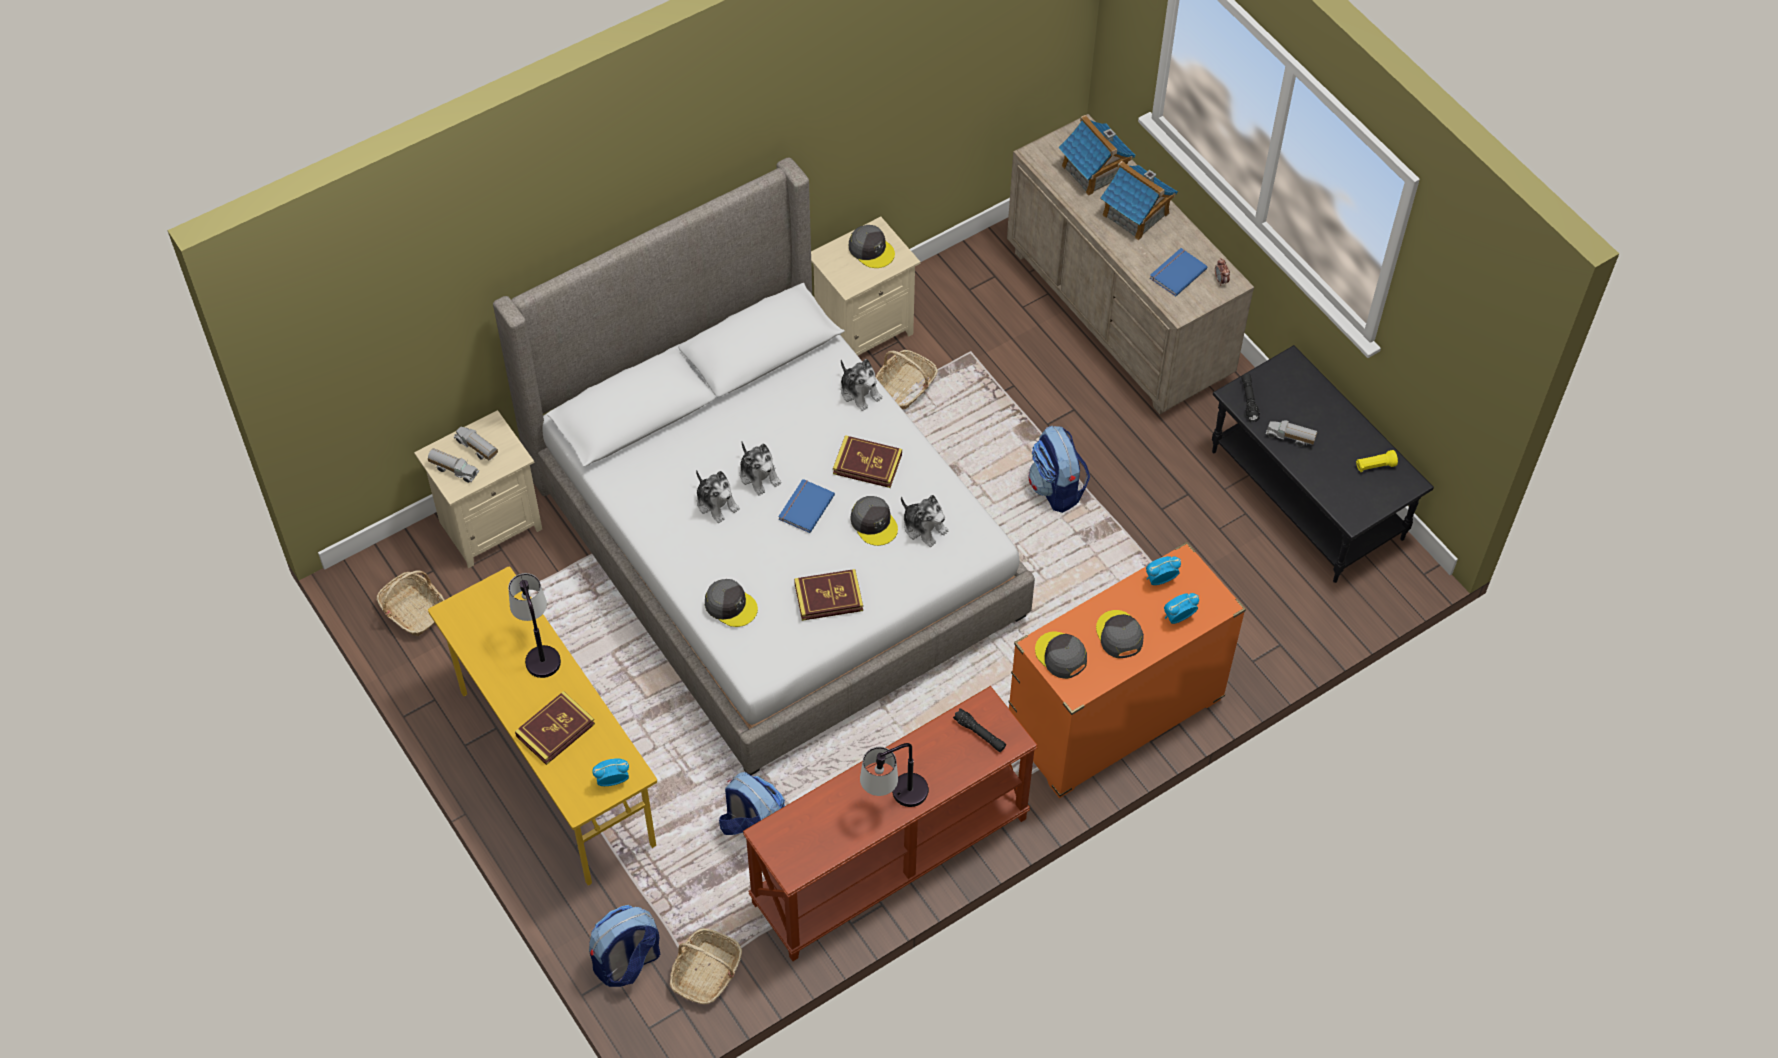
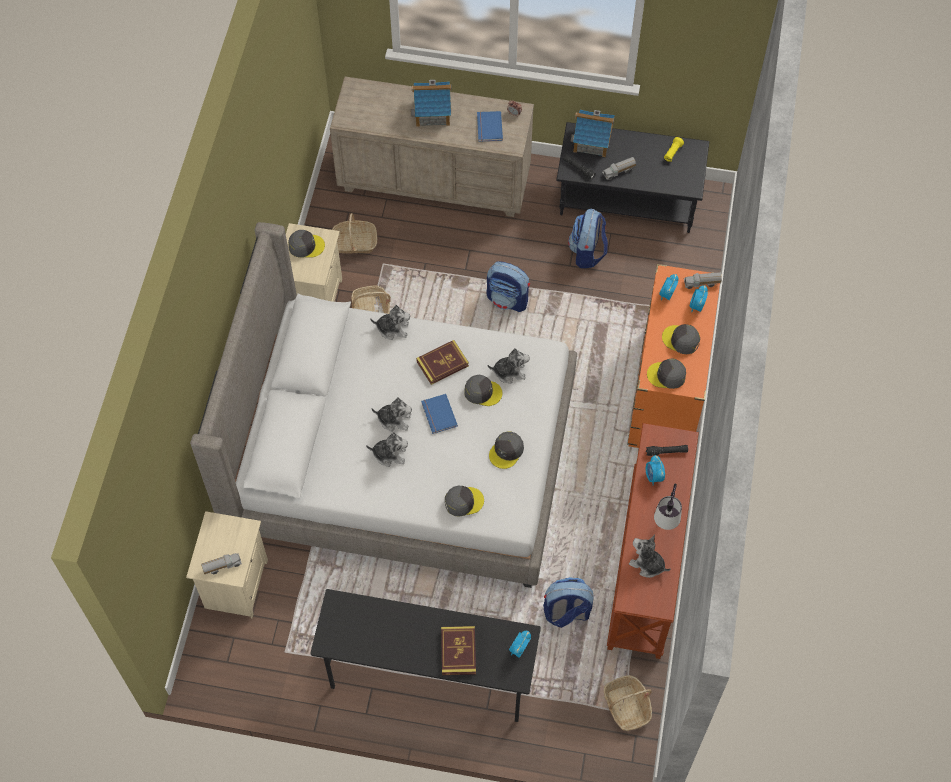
camera: 45 degrees left, 5 degrees up
basket [377,571,444,636] -> basket moved to [332,213,377,254]
yellow desk [428,567,657,885] -> black desk [310,589,541,722]
toy truck [454,427,498,461] -> toy truck moved to [684,272,722,289]
table lamp [508,573,561,678] -> none
backpack [589,905,660,987] -> backpack moved to [568,209,608,268]
book [794,569,863,621] -> grey cap [489,432,524,469]
toy house [1058,115,1136,196] -> toy house moved to [570,110,615,157]
none -> plush toy [629,534,671,578]
none -> alarm clock [646,455,665,485]

